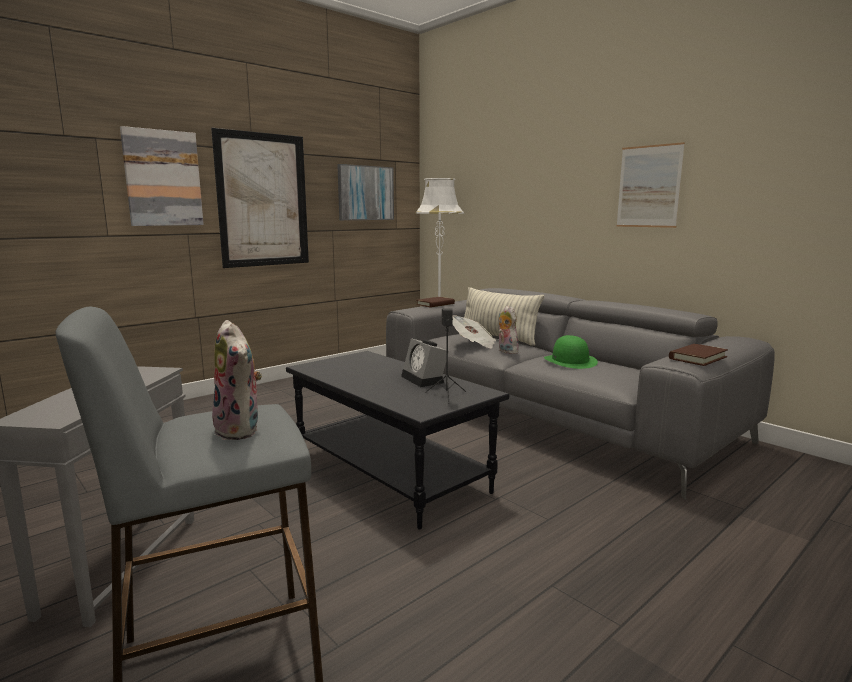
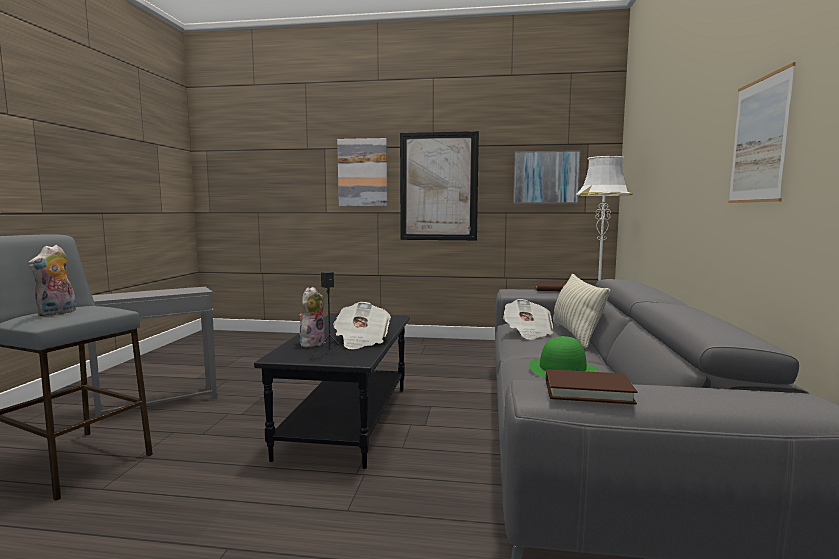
camera: 50 degrees right, 5 degrees down
alarm clock [401,338,449,387] -> newspaper [333,302,391,349]
plush toy [498,306,518,354] -> plush toy moved to [299,287,326,348]

